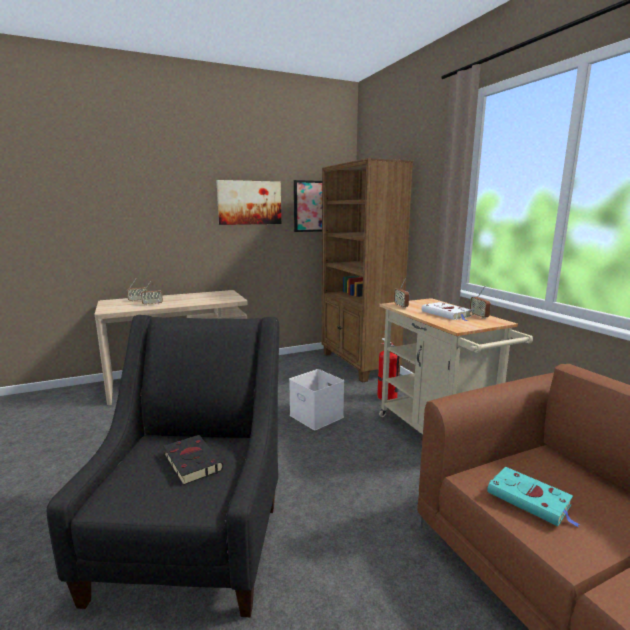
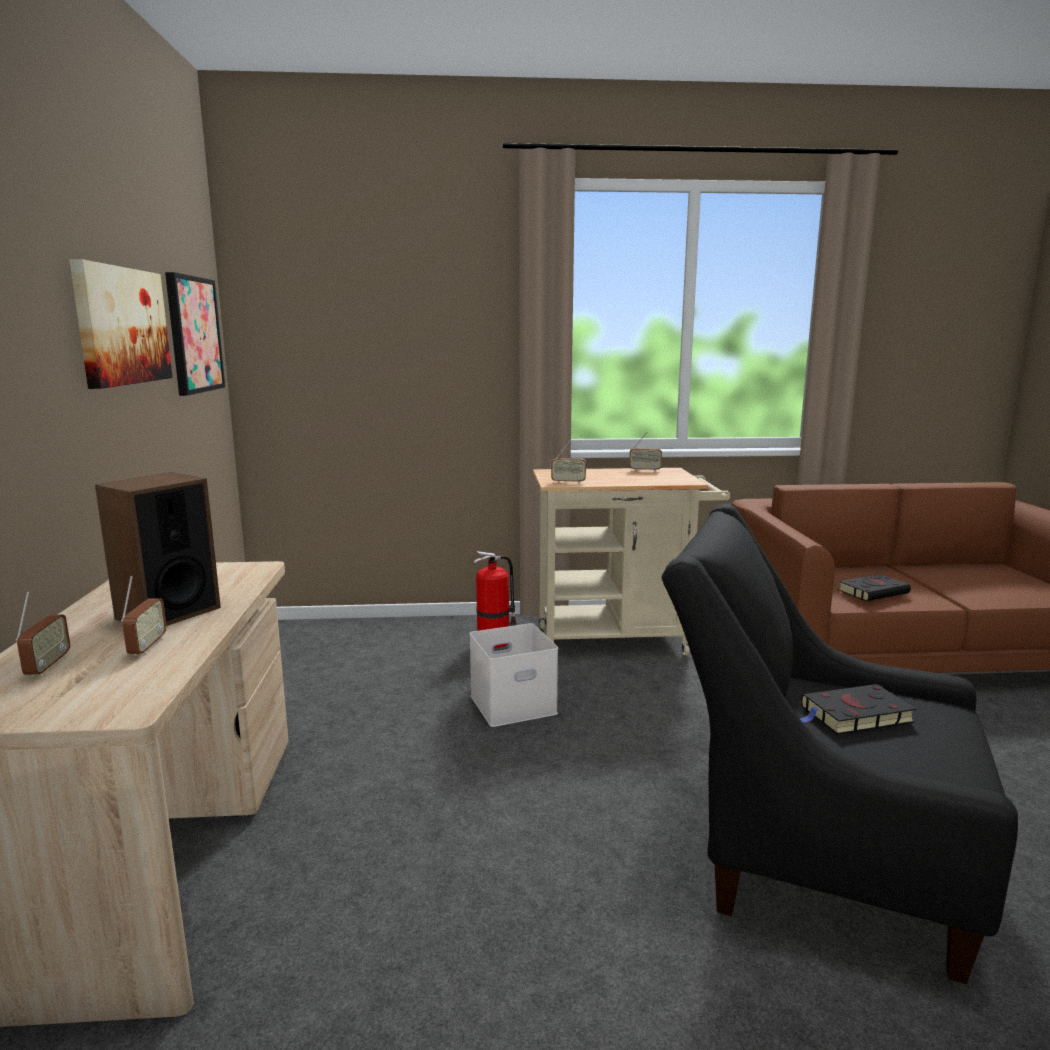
camera: 70 degrees left, 0 degrees up
brown bookcase [322,158,413,383] -> none
white book [421,302,471,321] -> none
turquoise book [487,467,581,527] -> black book [838,574,911,601]
none -> speaker [95,472,221,626]

